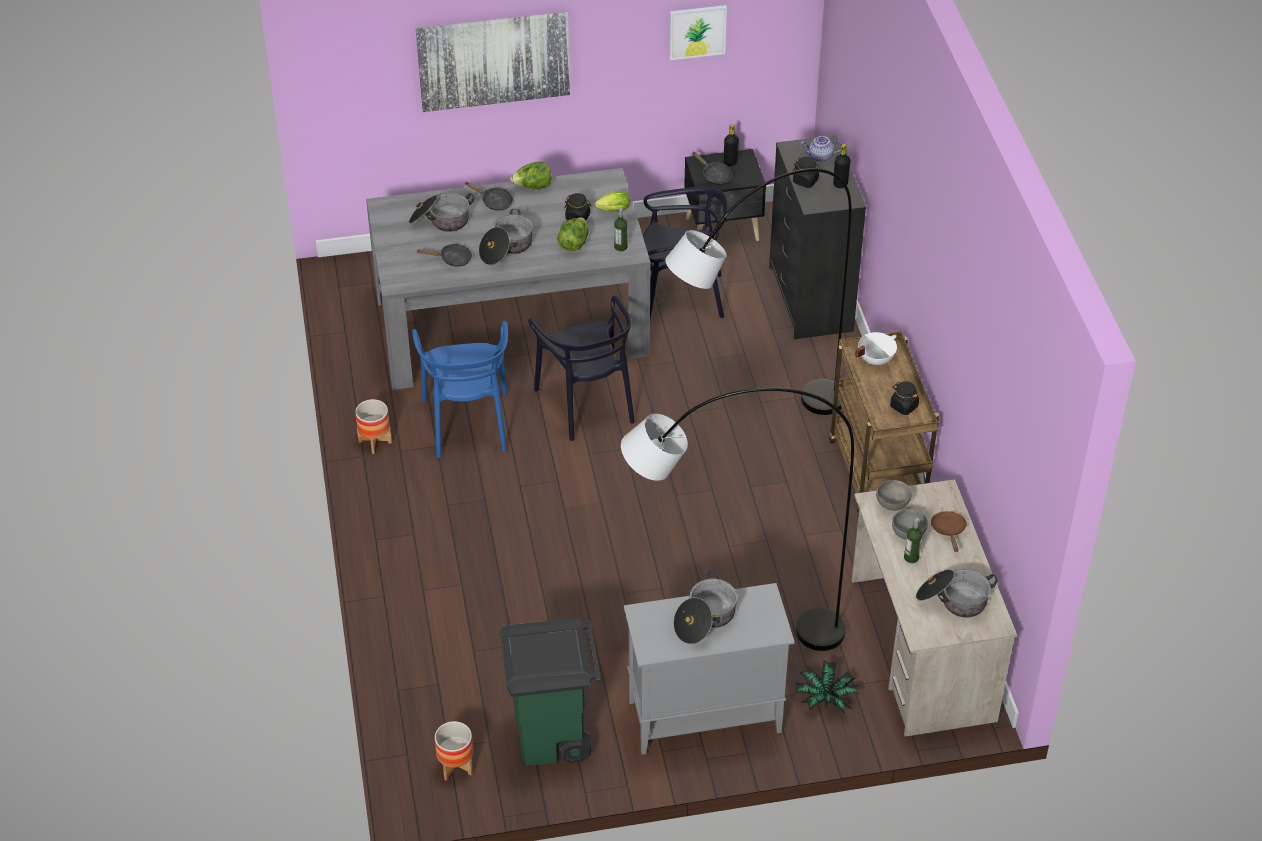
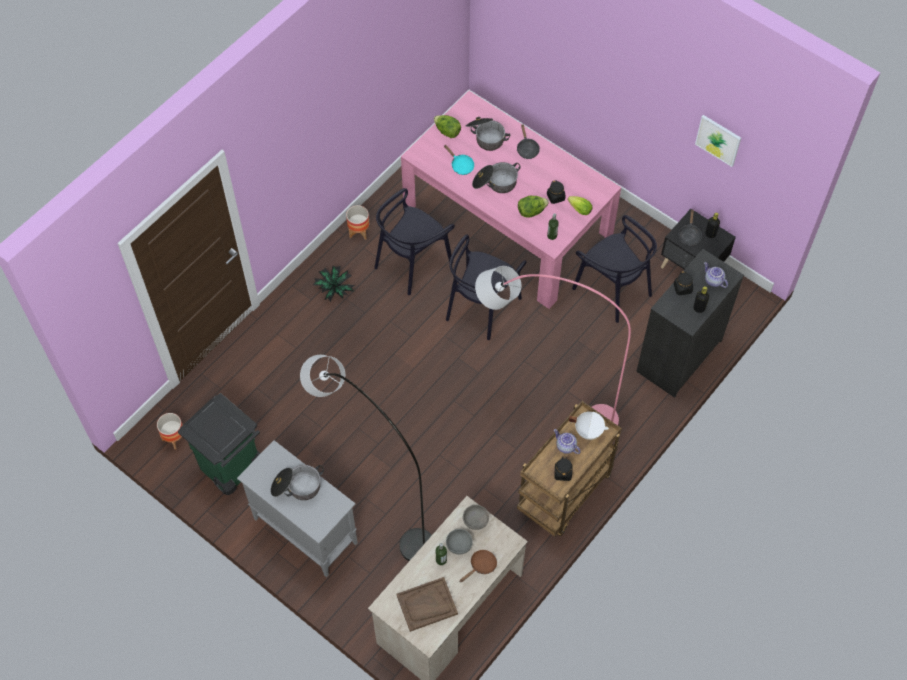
camera: 50 degrees right, 15 degrees up
grey dining table [366,168,650,390] -> pink dining table [401,91,621,309]
blue chair [412,321,508,458] -> black chair [374,188,455,295]
picture [416,12,570,112] -> none
black frying pan [416,244,472,267] -> turquoise frying pan [444,145,474,175]
lettuce [510,162,552,189] -> lettuce moved to [434,115,461,138]
grey floor lamp [665,168,851,415] -> pink floor lamp [475,266,631,425]
potted plant [795,661,860,714] -> potted plant moved to [313,265,355,302]
cooking pot [916,569,997,617] -> brown tray [396,577,458,632]
none -> teapot [554,429,581,454]

